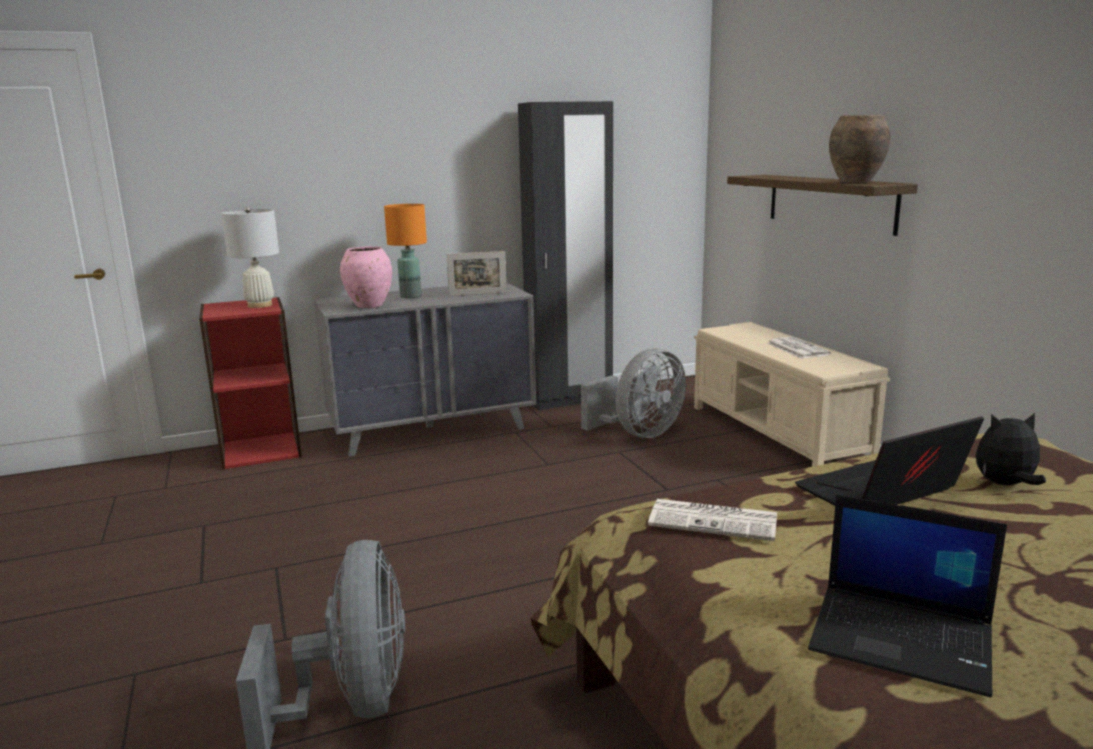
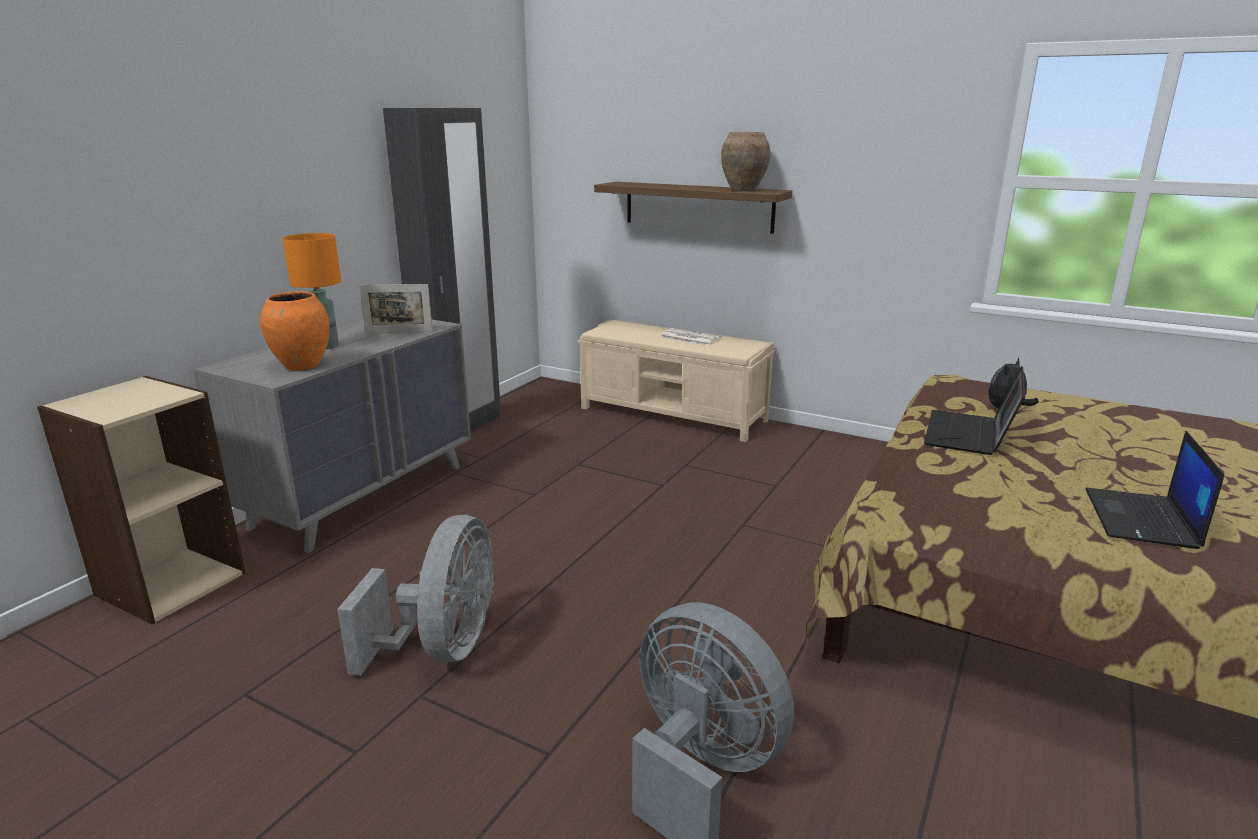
camera: 40 degrees left, 5 degrees up
red bookcase [199,297,302,470] -> beige bookcase [37,376,245,624]
white table lamp [221,207,279,308] -> none
pink vase [340,246,392,308] -> orange vase [260,291,330,371]
picture frame [446,251,507,296] -> picture frame turned 45 degrees clockwise [359,284,433,333]
grey fan [581,348,686,438] -> grey fan moved to [337,515,494,675]
newspaper [648,499,777,541] -> none
laptop [808,495,1007,697] -> laptop turned 120 degrees clockwise [1086,431,1224,549]

